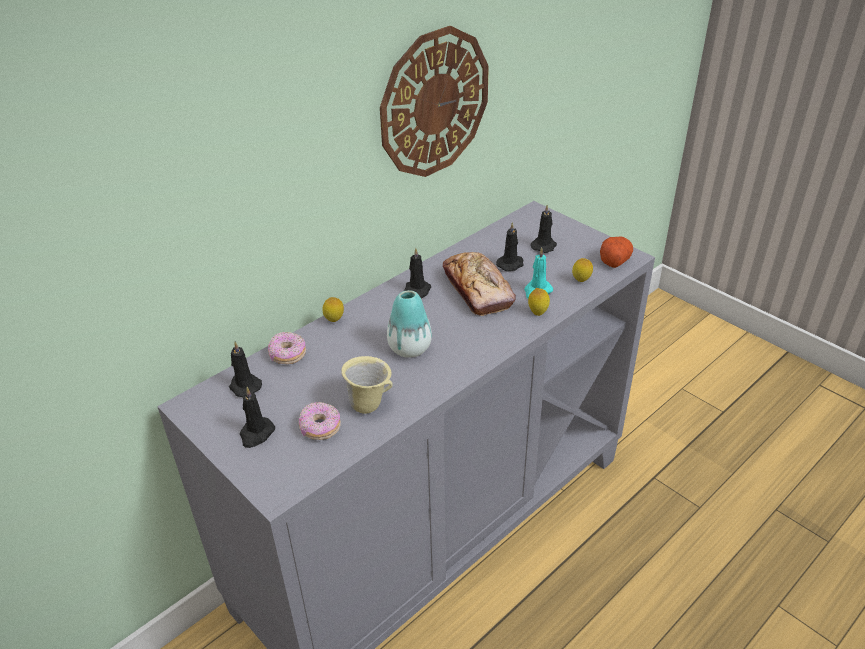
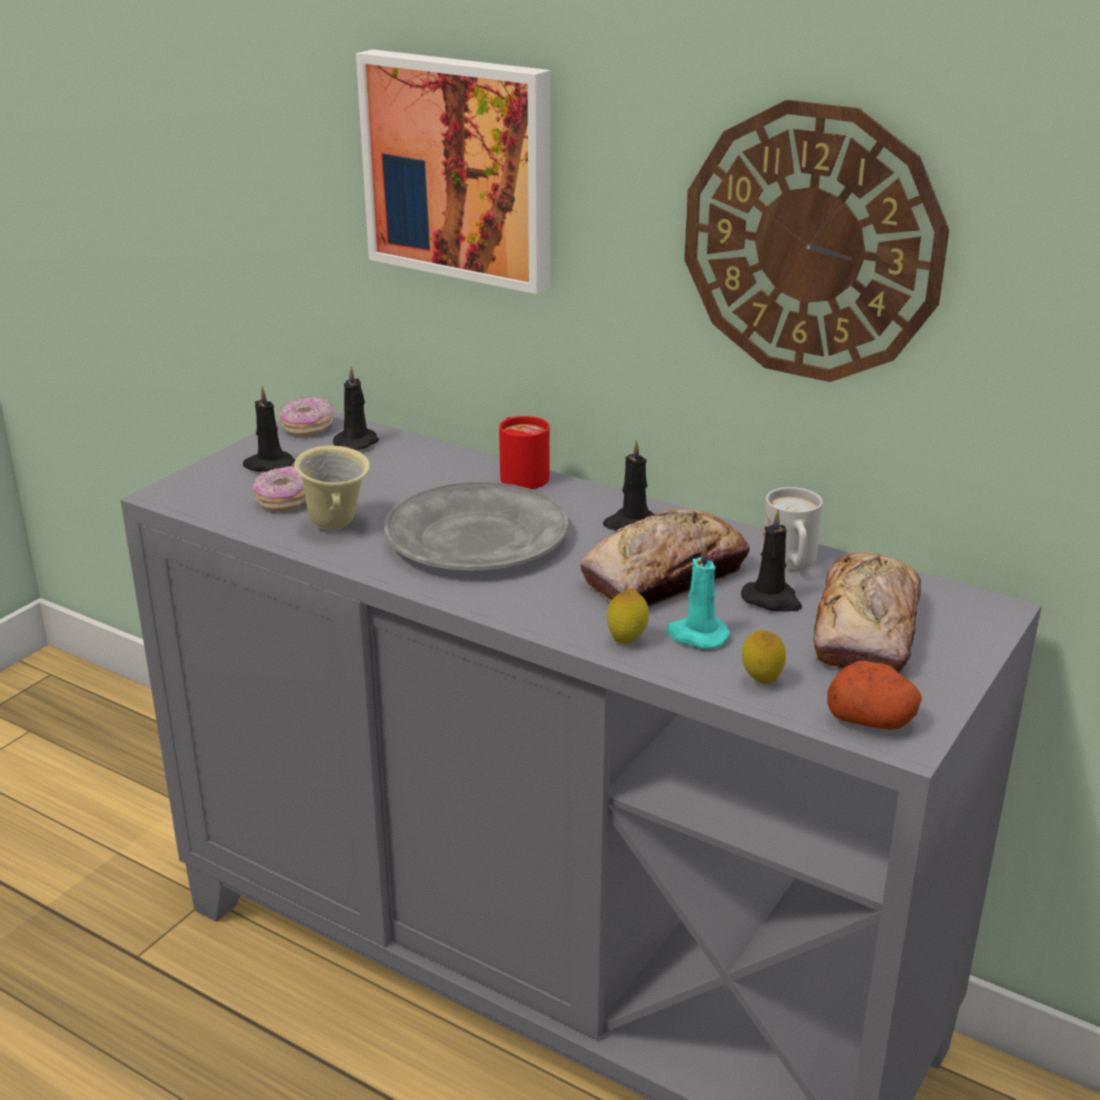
camera: 75 degrees right, 10 degrees down
donut [268,332,306,364] -> donut moved to [279,397,334,436]
lemon [322,297,344,322] -> red mug [499,416,549,489]
vase [387,290,432,358] -> grey plate [384,482,569,571]
black candle [530,205,557,253] -> bread [813,552,921,673]
none -> picture [356,49,551,294]
none -> white mug [762,487,823,570]

